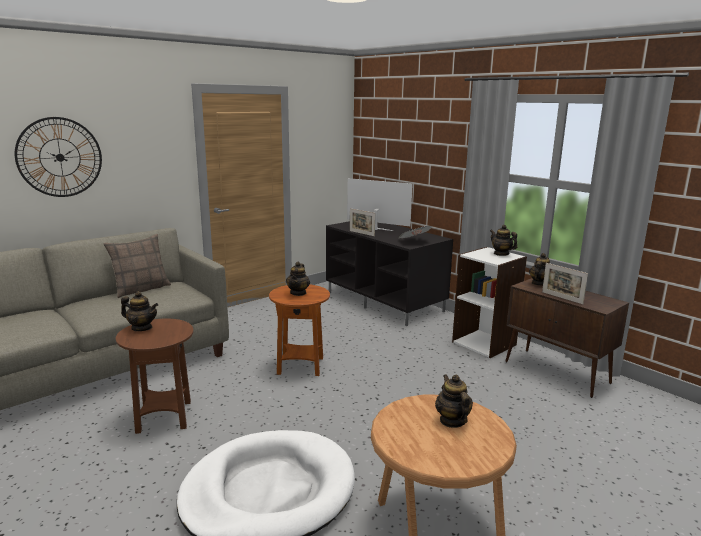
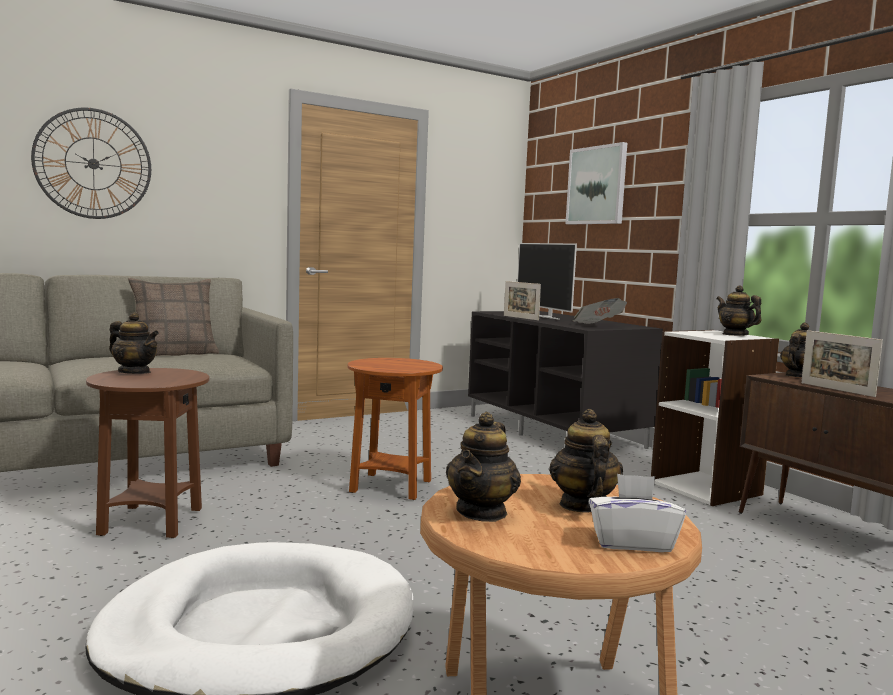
camera: 10 degrees right, 10 degrees down
teapot [286,262,310,296] -> teapot moved to [446,412,521,522]
television [347,178,413,231] -> television turned 150 degrees counterclockwise [517,243,577,320]
none -> picture [565,142,627,224]
none -> white tissue box [589,474,686,552]

